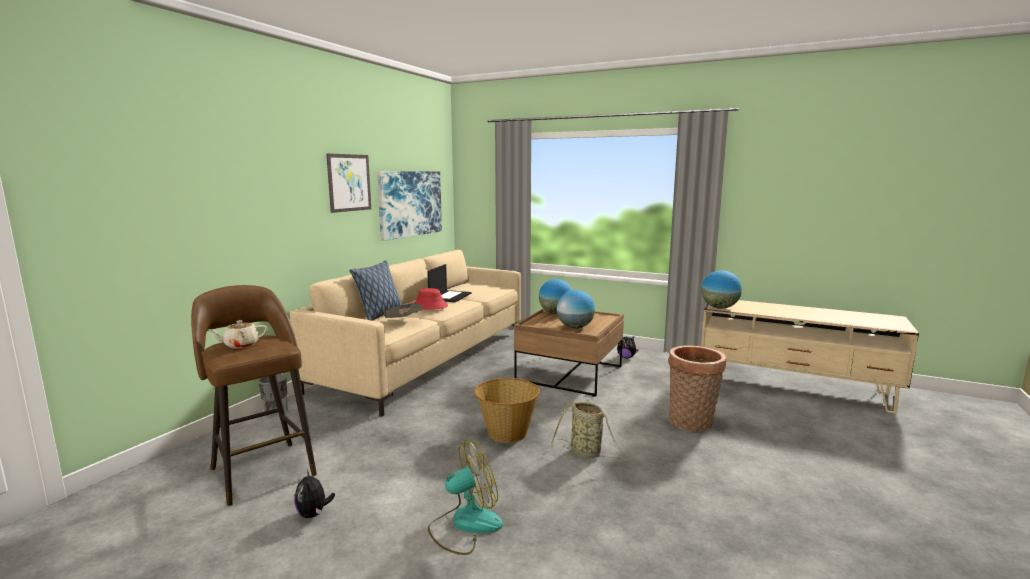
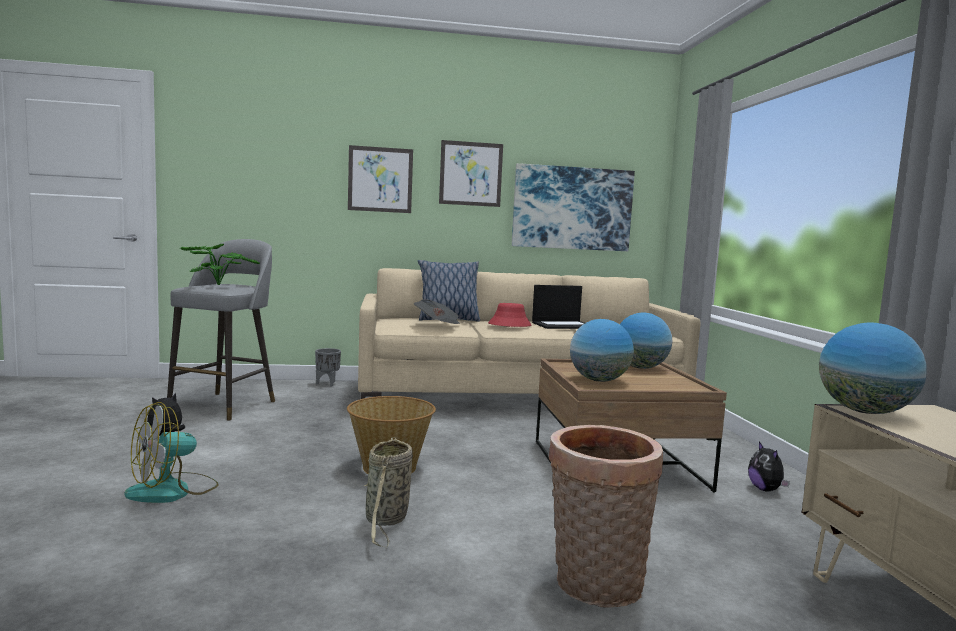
camera: 55 degrees right, 5 degrees down
brown stool [191,285,317,506] -> grey stool [167,239,275,421]
beige teapot [208,320,267,348] -> potted plant [180,243,260,285]
fan [428,440,503,555] -> fan turned 105 degrees clockwise [124,402,219,503]
none -> picture [348,145,413,213]

